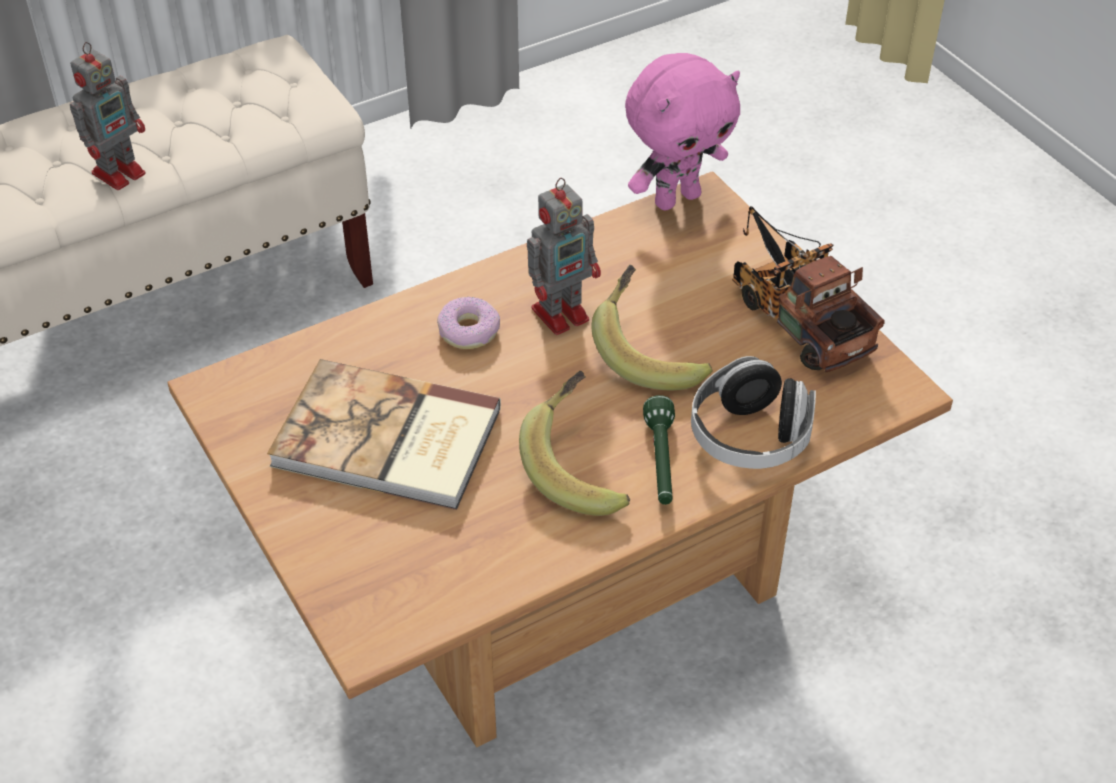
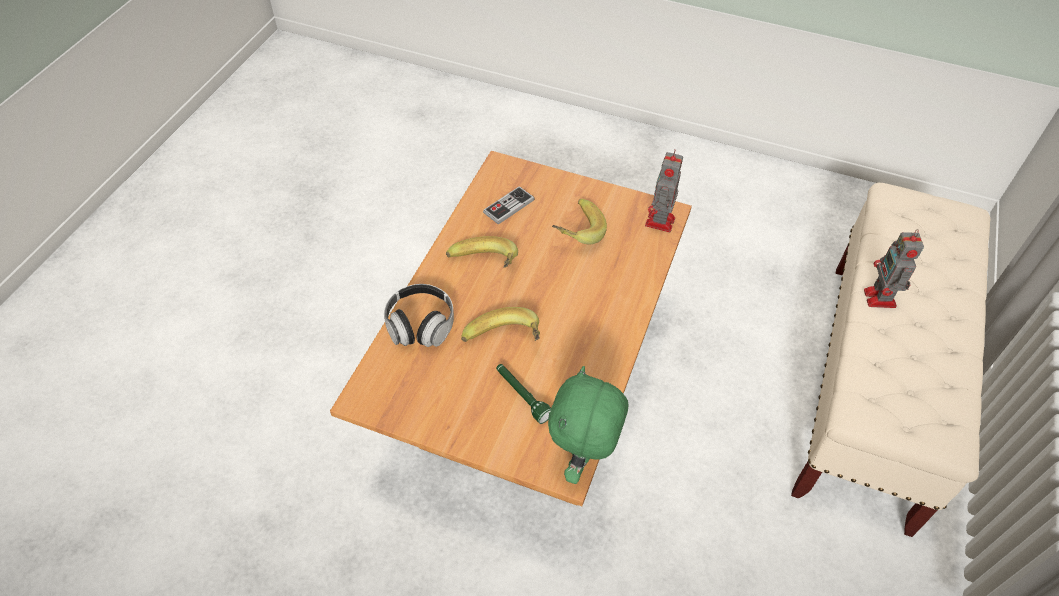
camera: 140 degrees right, 5 degrees up
book [267,359,501,510] -> banana [552,199,607,245]
donut [437,297,500,349] -> none
toy robot [527,178,601,335] -> toy robot moved to [645,149,683,232]
pink plush toy [625,53,740,210] -> green plush toy [548,366,628,484]
green flashlight [643,395,675,505] -> green flashlight moved to [496,364,551,424]
toy truck [732,206,884,372] -> none
none -> game controller [483,186,534,224]

